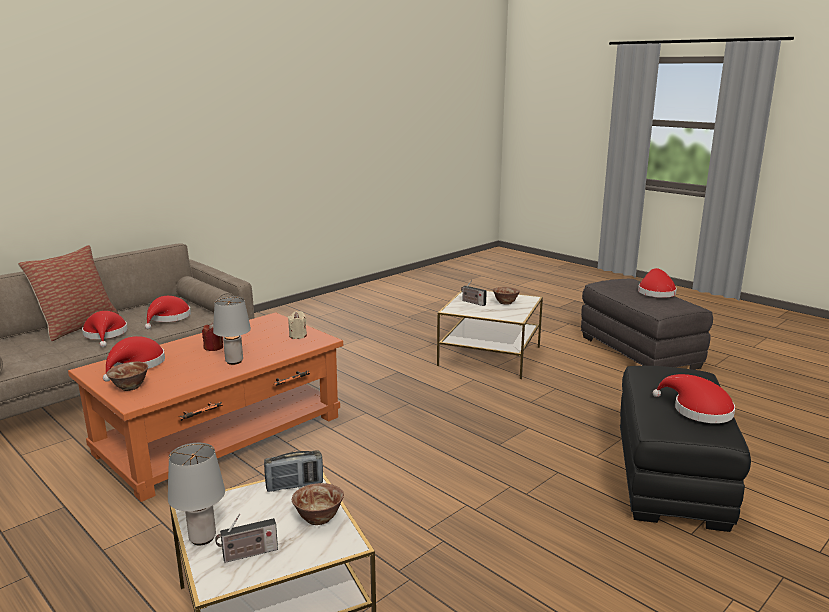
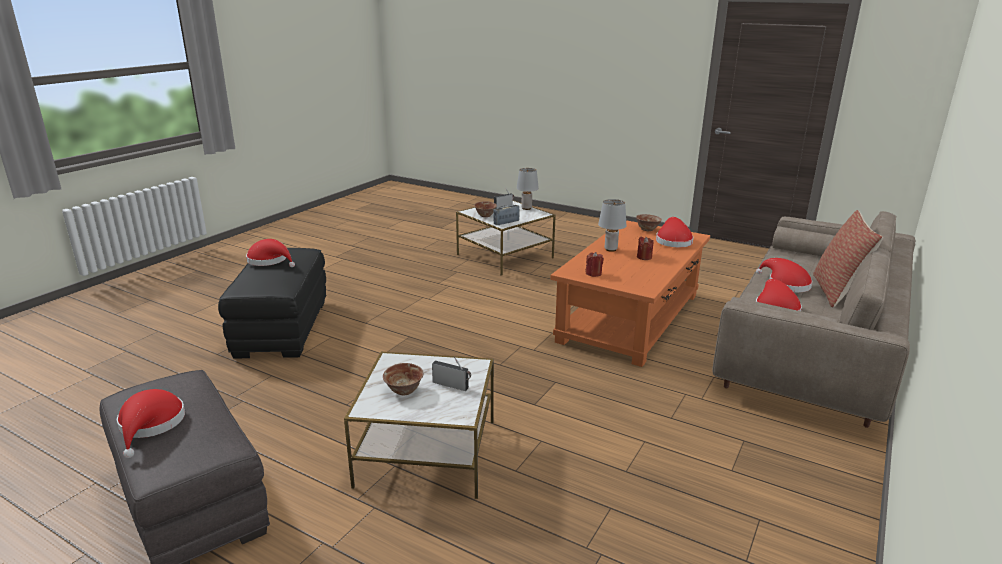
camera: 165 degrees right, 5 degrees up
beige candle [288,311,307,339] -> red candle [585,252,604,277]

